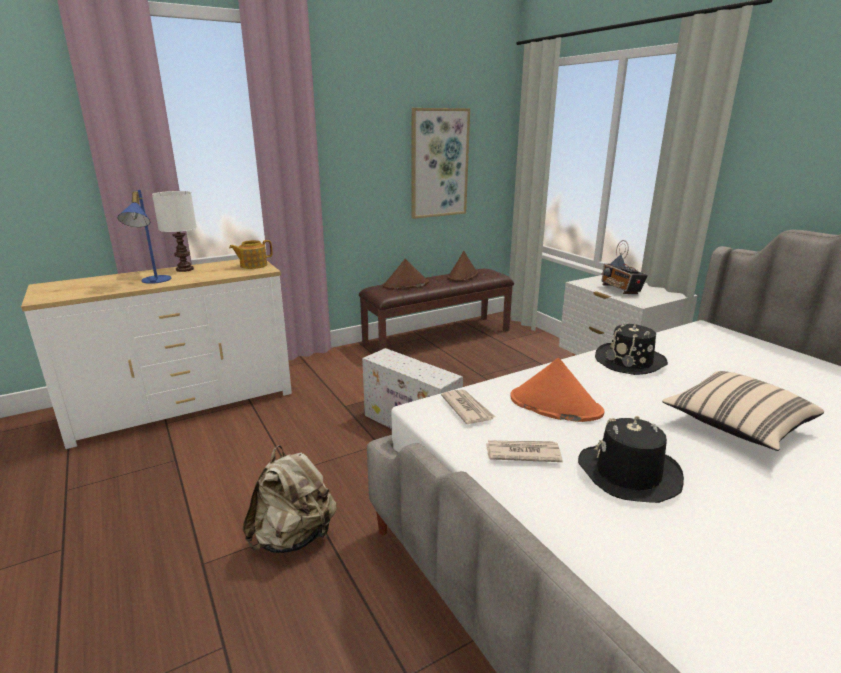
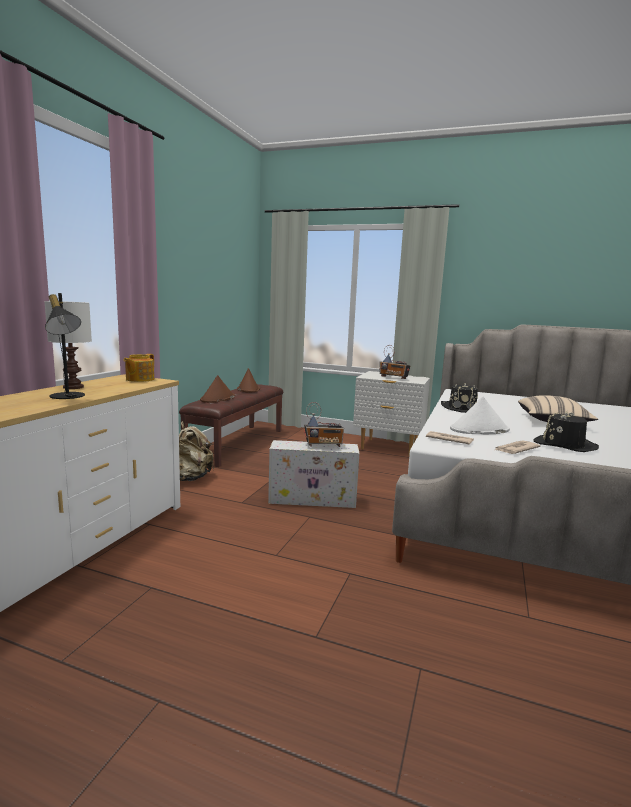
camera: 40 degrees left, 10 degrees down
blue table lamp [117,190,171,284] -> black table lamp [45,293,85,399]
beige backpack [243,445,337,553] -> beige backpack moved to [179,421,214,481]
picture [412,108,470,219] -> none
orange hat [510,358,605,422] -> white hat [450,396,510,434]
none -> radio [304,402,344,447]

